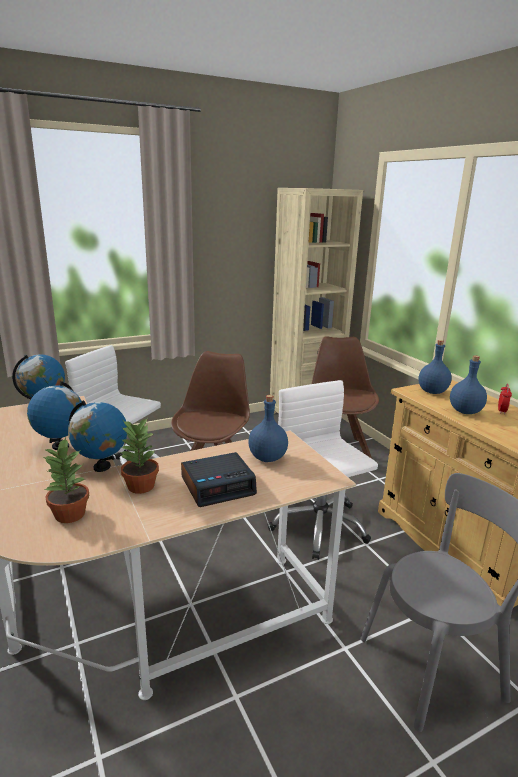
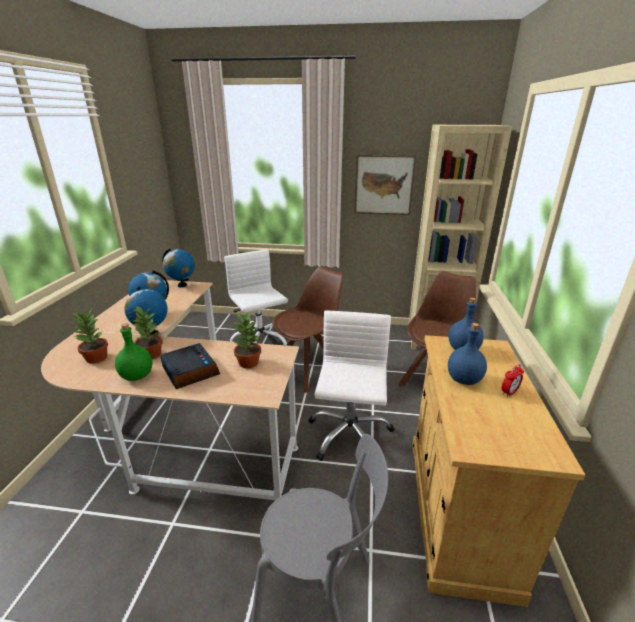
camera: 35 degrees right, 5 degrees up
alarm clock [181,452,257,507] -> alarm clock turned 135 degrees counterclockwise [160,343,220,389]
blue bottle [248,395,288,462] -> potted plant [233,312,261,368]
none -> green bottle [115,323,153,381]
none -> picture [354,155,416,215]

